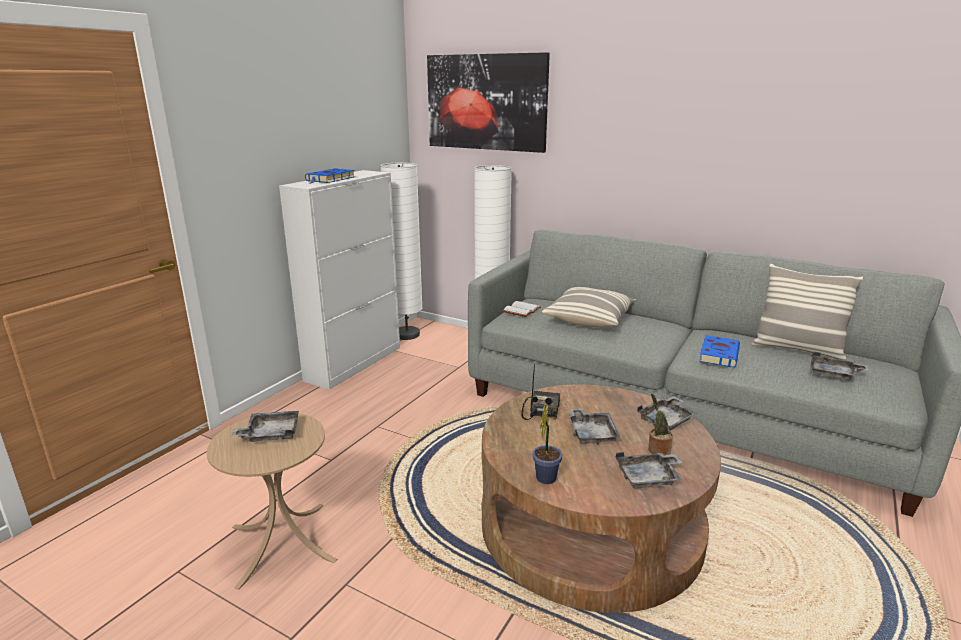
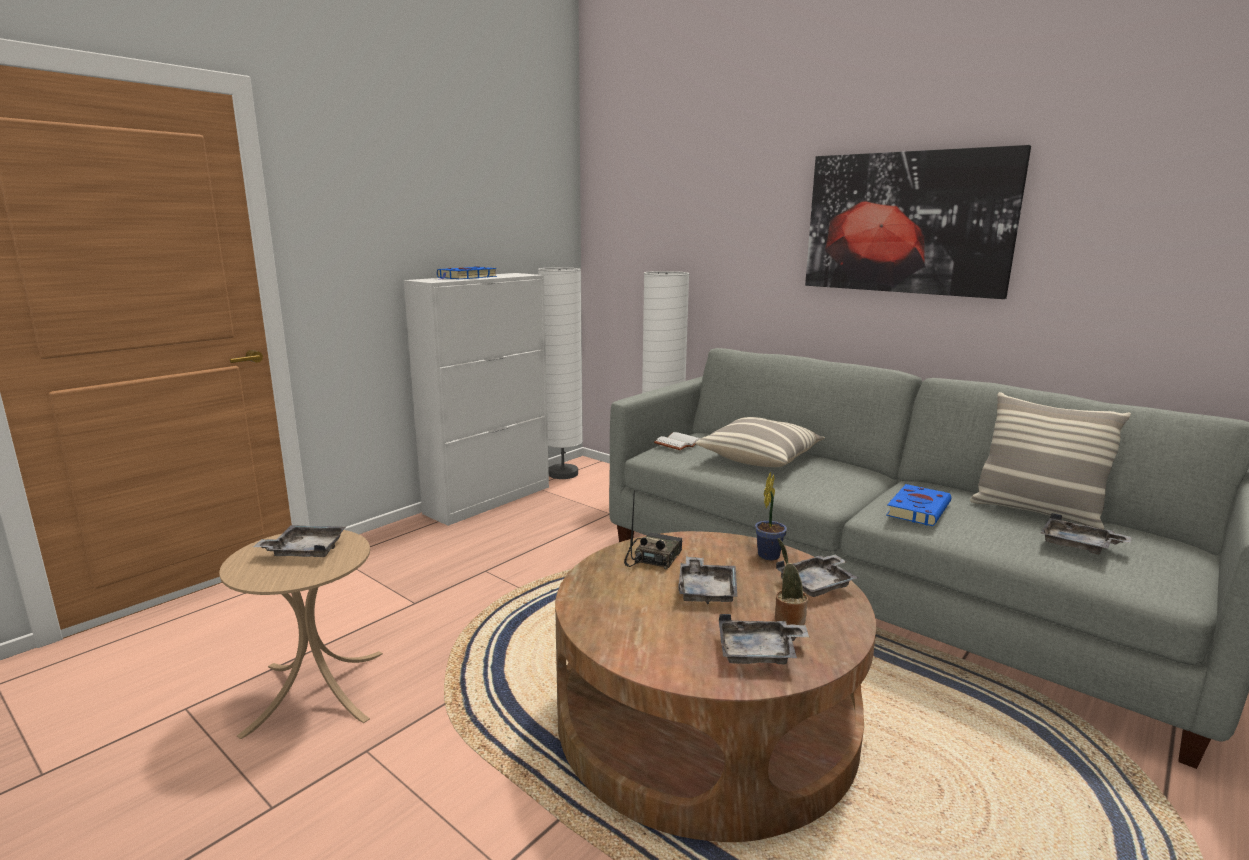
camera: 10 degrees right, 5 degrees down
picture [427,52,550,153] -> picture moved to [805,145,1031,299]
potted plant [533,405,562,484] -> potted plant moved to [755,472,787,560]

